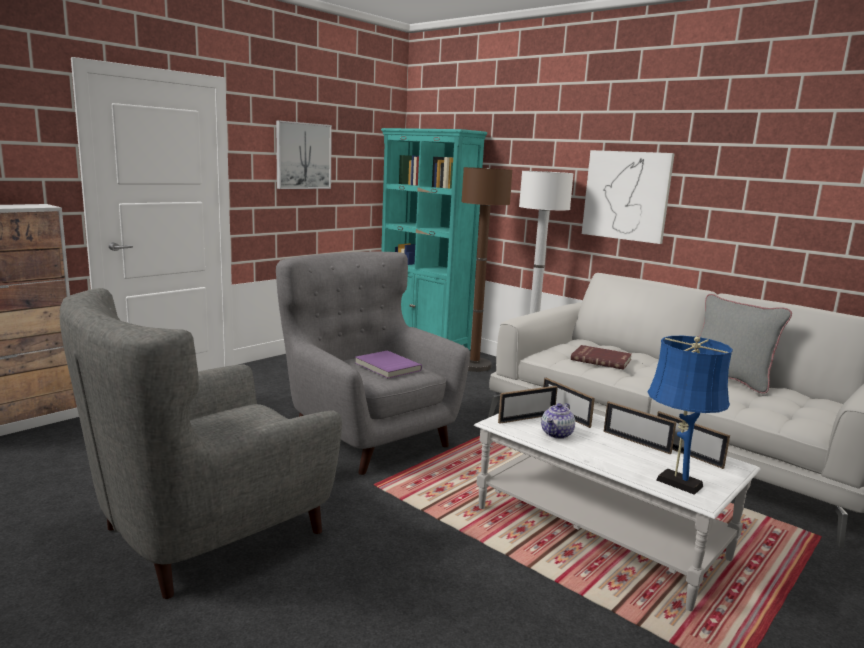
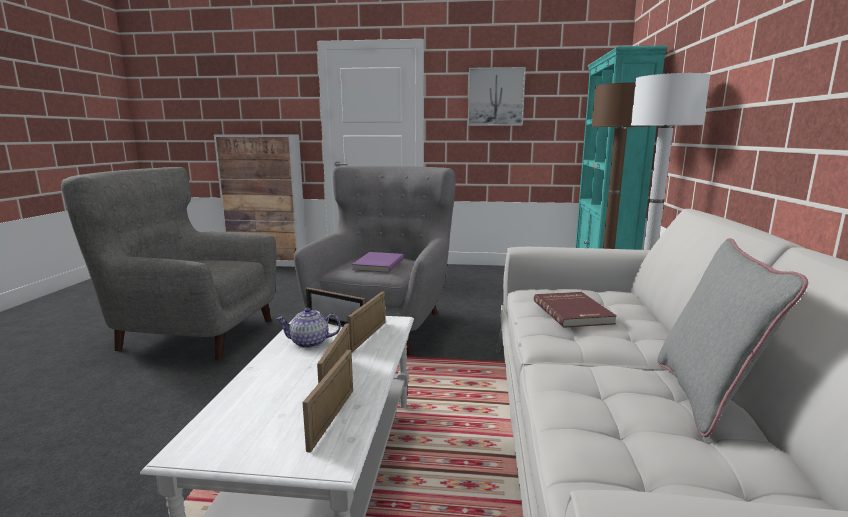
camera: 55 degrees right, 0 degrees up
picture [582,150,675,244] -> none
blue table lamp [648,336,733,495] -> none

